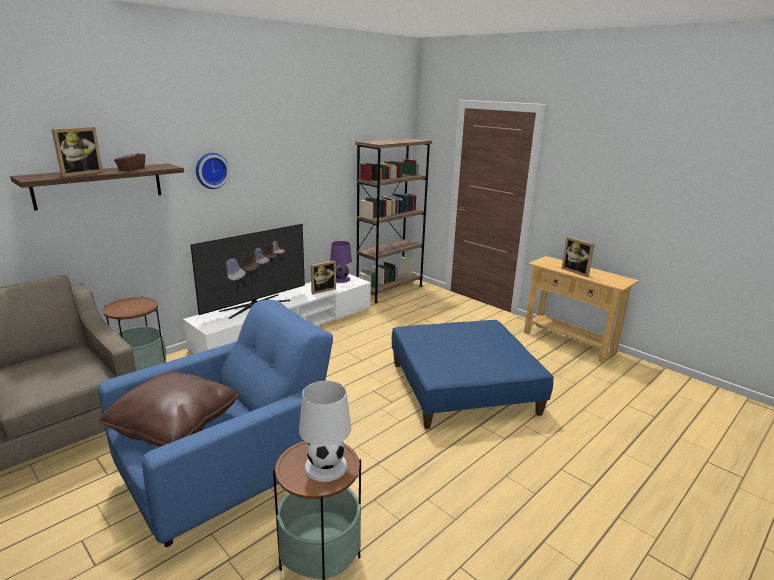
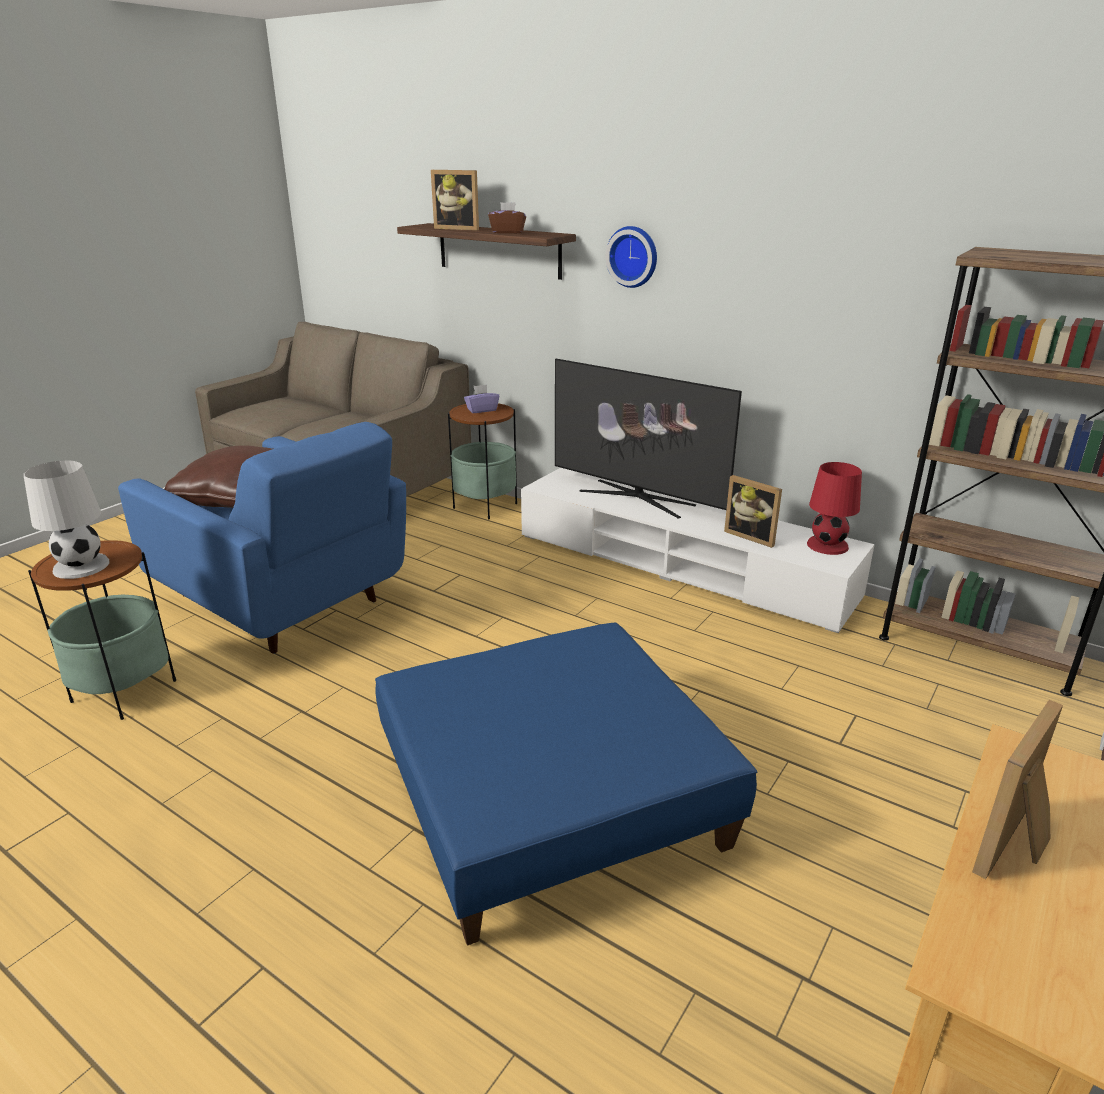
camera: 80 degrees right, 5 degrees up
purple table lamp [330,241,352,283] -> red table lamp [807,462,862,555]
none -> purple tissue box [464,385,499,413]

